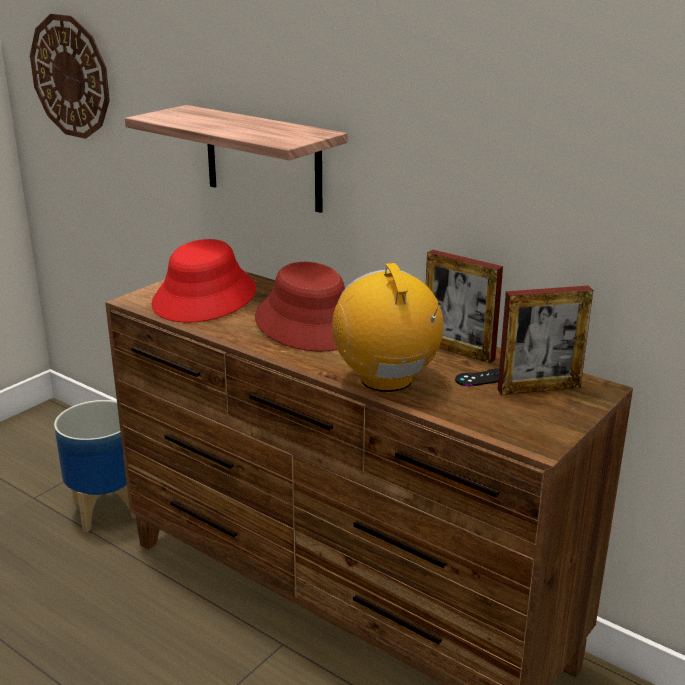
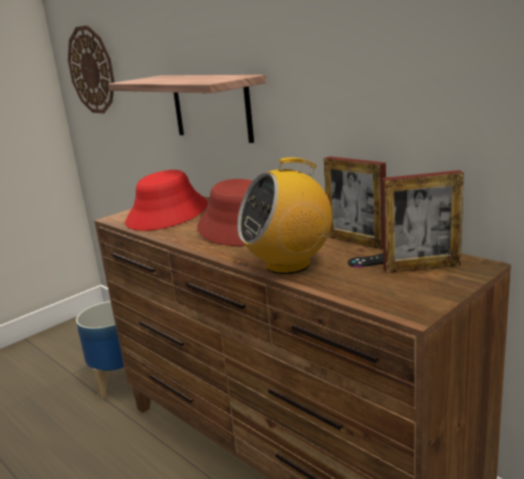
camera: 10 degrees right, 5 degrees down
radio [332,263,444,392] -> radio turned 105 degrees counterclockwise [237,157,332,274]

